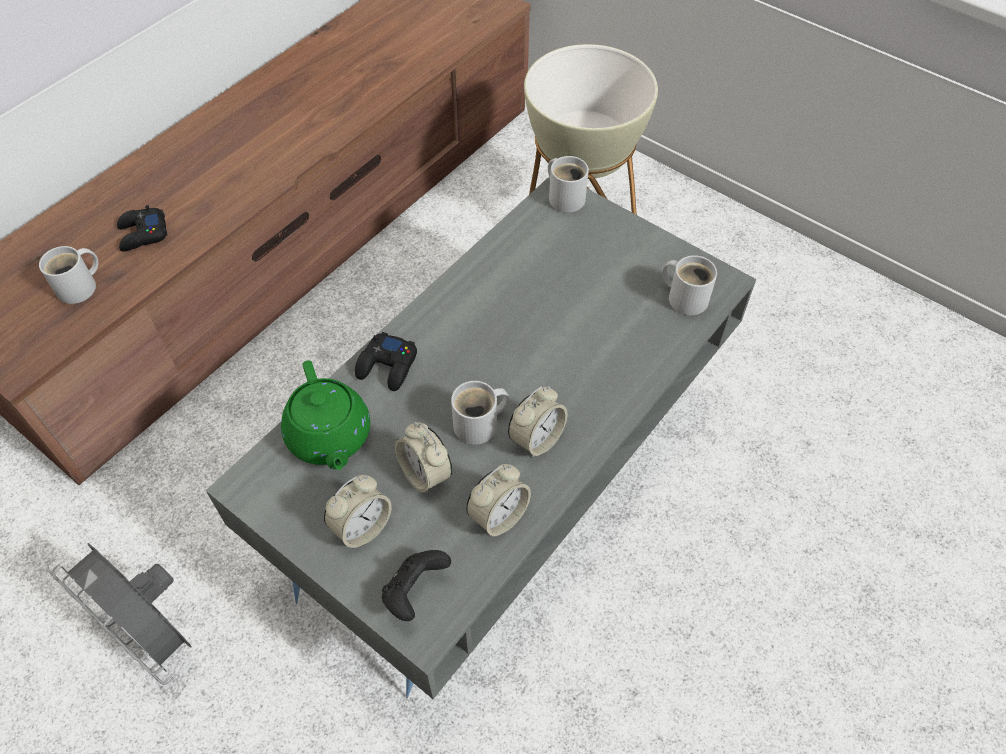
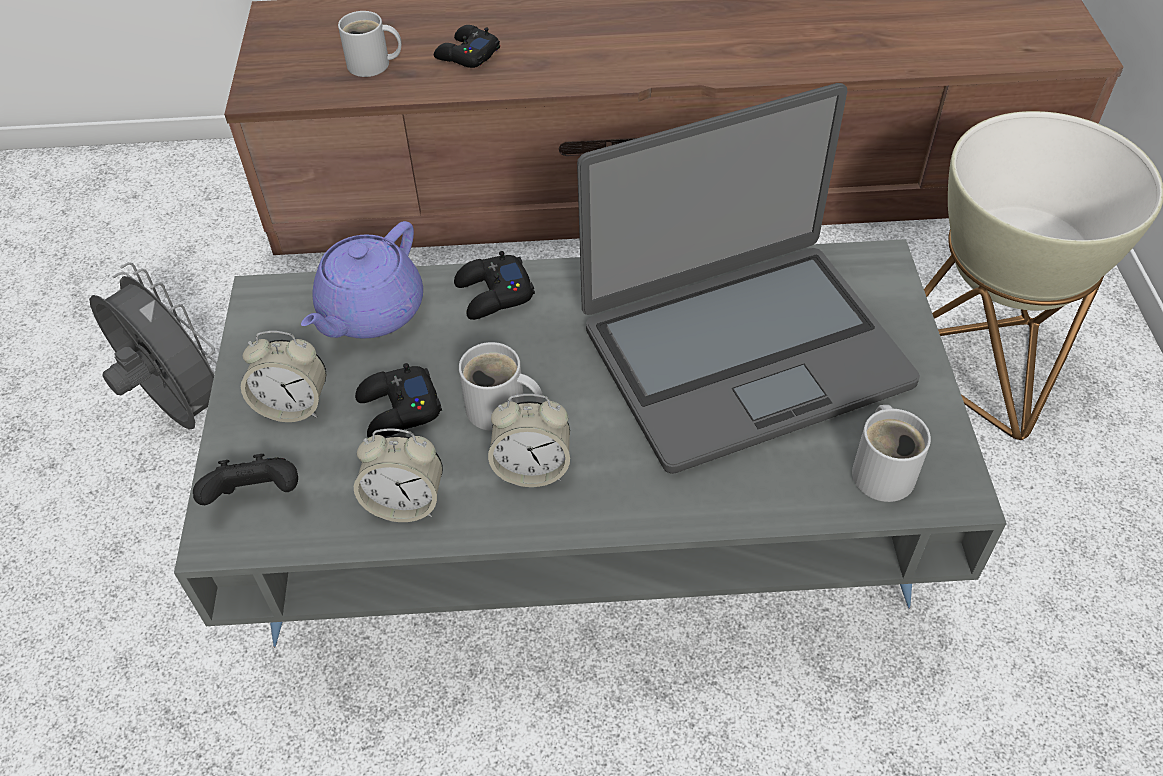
camera: 50 degrees right, 5 degrees down
grey fan [46,543,192,685] -> grey fan turned 135 degrees clockwise [89,262,217,430]
green teapot [281,360,370,470] -> purple teapot [301,221,423,339]
alarm clock [395,422,452,495] -> black game controller [355,363,442,438]
white mug [548,156,589,213] -> none
none -> laptop [577,83,920,474]

